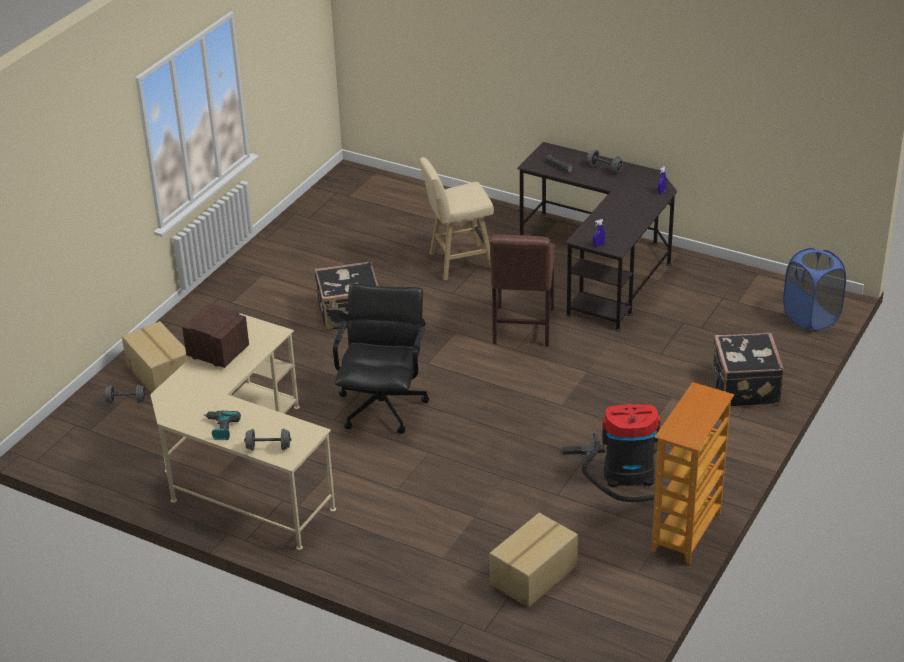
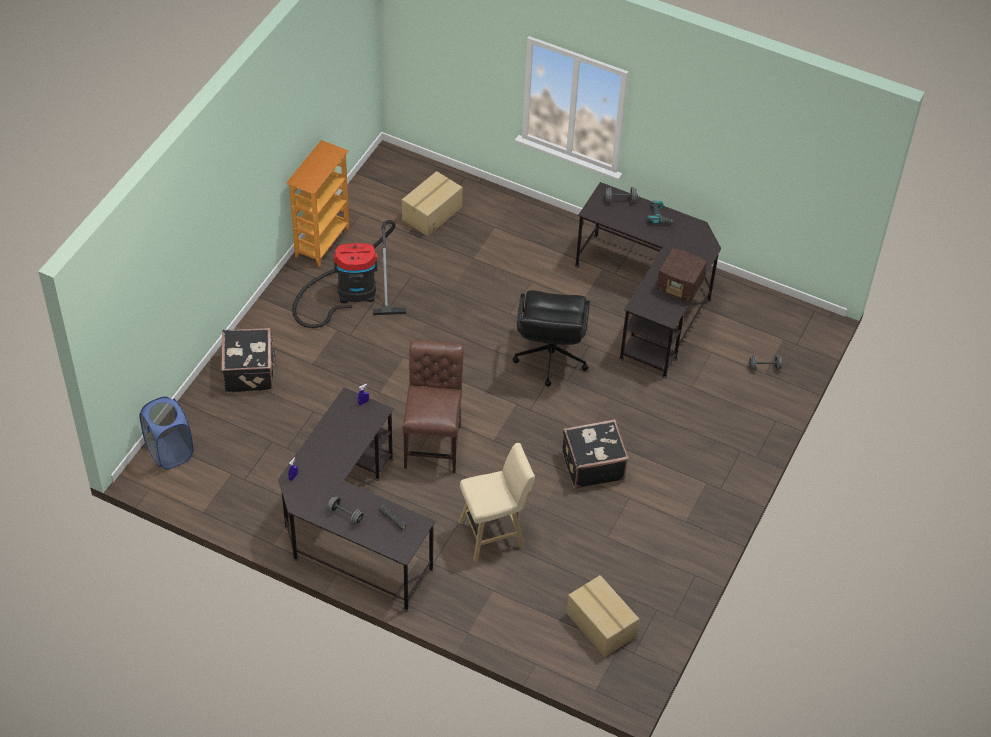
camera: 175 degrees right, 15 degrees up
cardboard box [122,321,191,393] -> cardboard box moved to [566,575,639,657]
beige desk [150,313,336,550] -> black desk [575,182,721,378]

